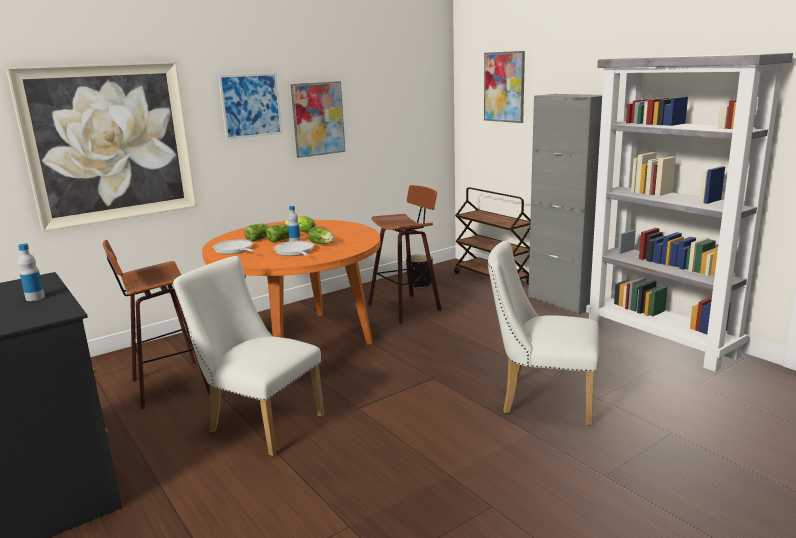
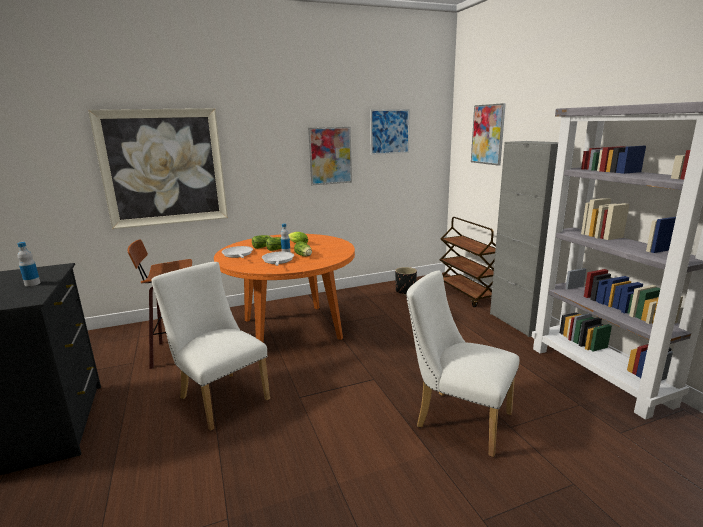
camera: 15 degrees right, 0 degrees up
picture [218,73,282,140] -> picture moved to [370,109,410,155]
stool [368,185,442,324] -> none

